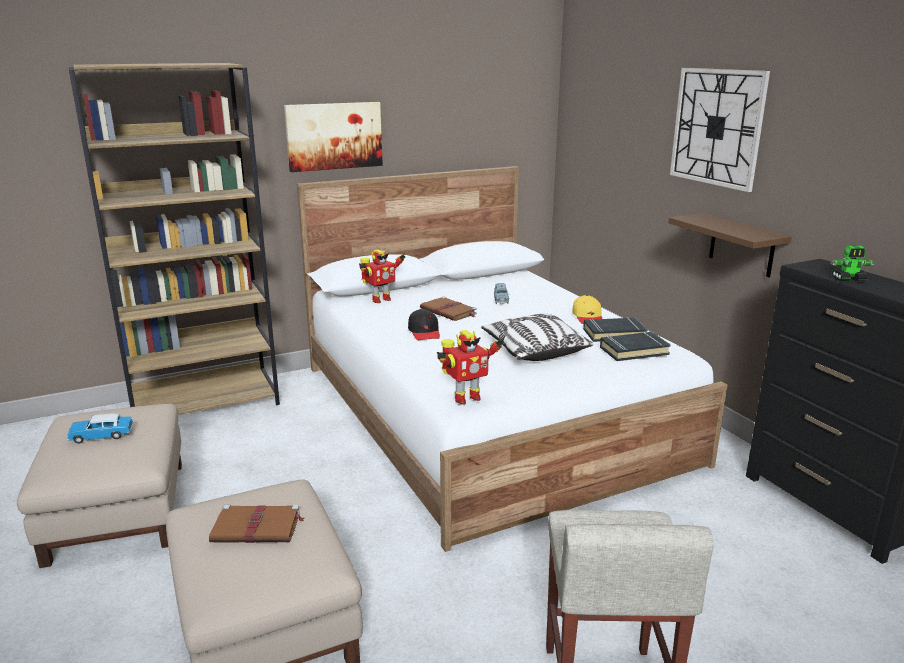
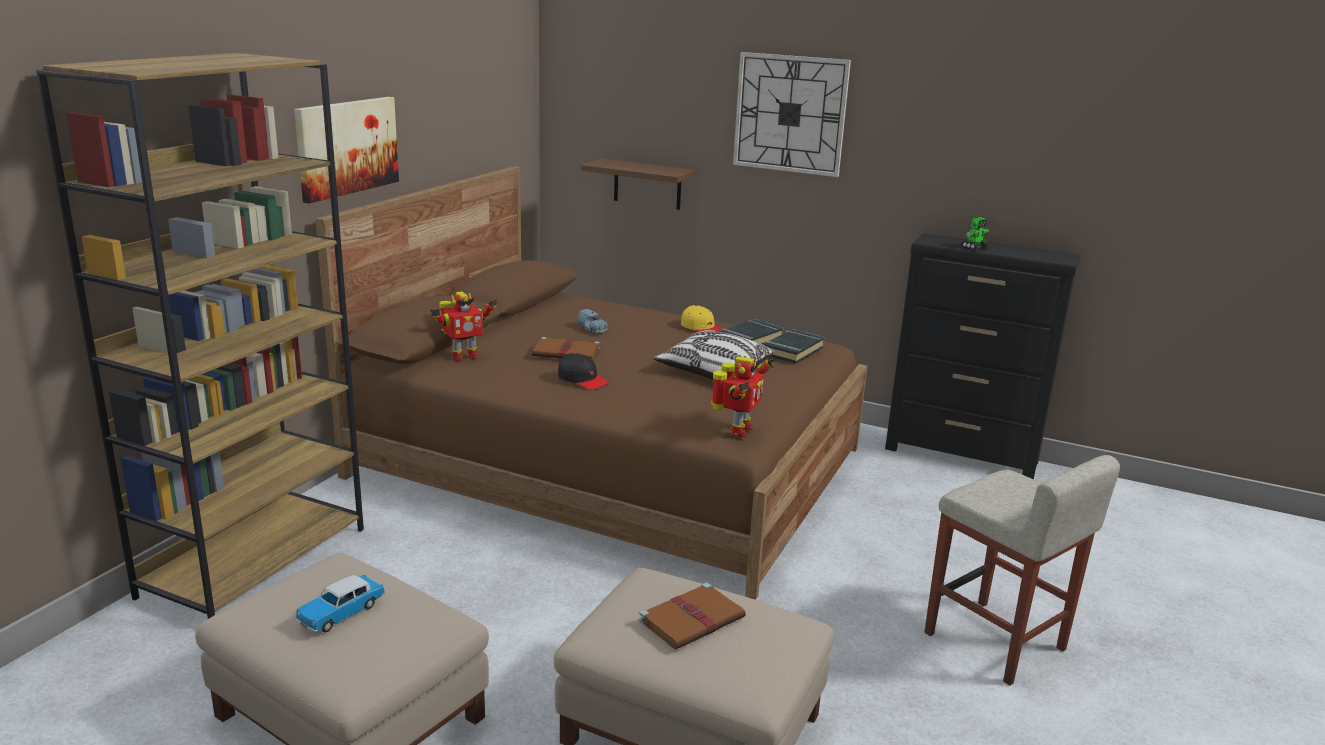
camera: 40 degrees left, 0 degrees up
white bed [297,166,728,552] -> brown bed [315,166,867,600]
toy robot [359,249,406,303] -> toy robot turned 45 degrees clockwise [430,292,498,362]
brown shelf [668,213,792,277] -> brown shelf moved to [581,159,696,210]

